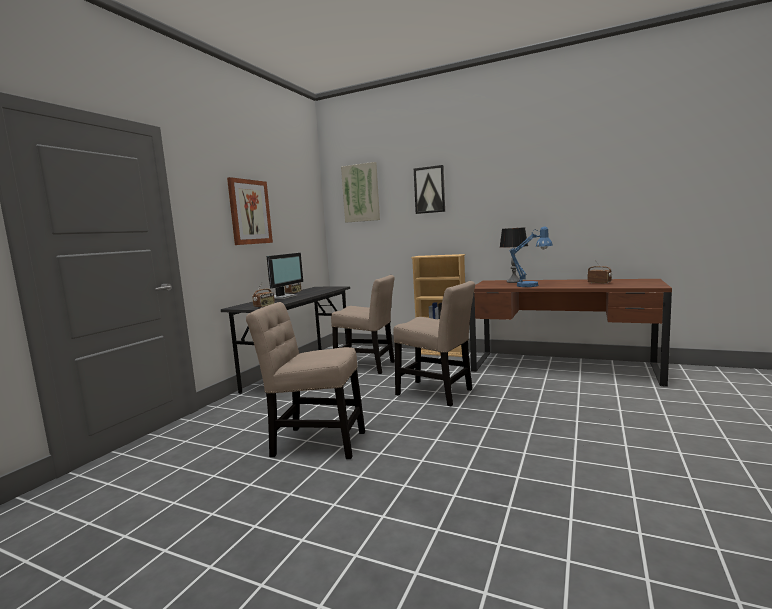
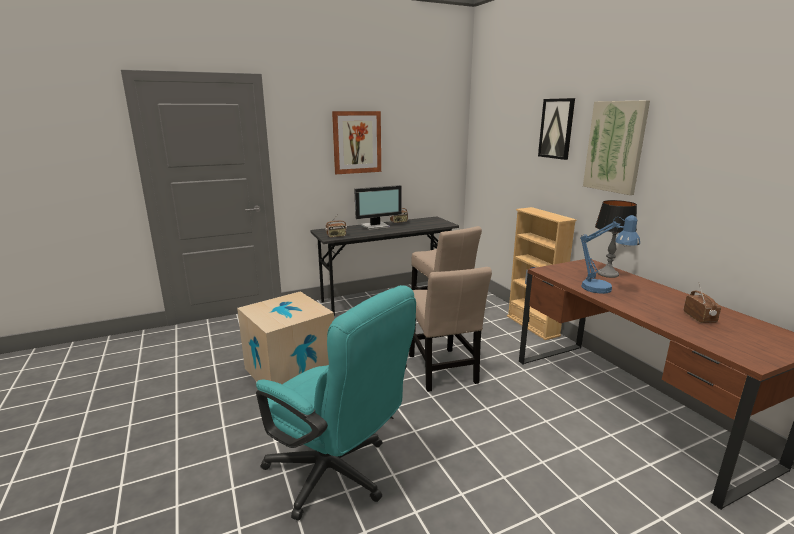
camera: 40 degrees right, 10 degrees up
beige chair [246,302,365,459] -> cardboard box [237,291,334,384]
picture [341,162,380,222] -> picture moved to [583,100,650,195]
none -> turquoise office chair [256,285,416,521]

